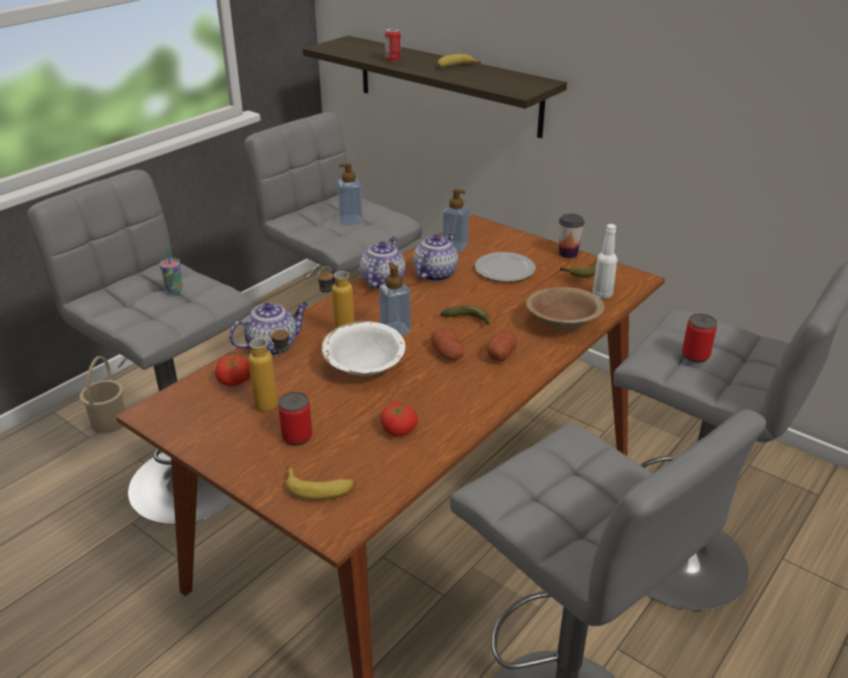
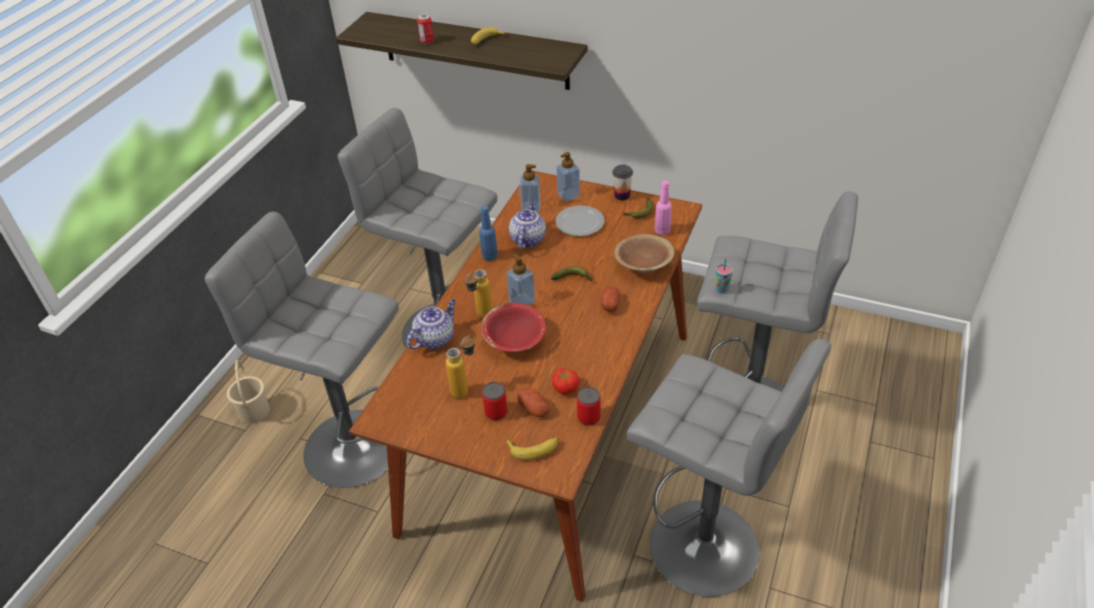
camera: 15 degrees left, 10 degrees up
cup [160,248,183,294] -> cup moved to [715,259,733,293]
tomato [215,356,251,386] -> none
white bowl [322,321,405,376] -> red bowl [481,303,546,352]
soap dispenser [337,163,363,225] -> soap dispenser moved to [556,152,580,201]
teapot [360,237,406,289] -> blue bottle [479,206,498,261]
potato [431,327,464,360] -> potato moved to [518,388,550,417]
white bottle [593,224,617,299] -> pink bottle [655,181,672,235]
can [682,314,717,363] -> can moved to [577,387,600,426]

